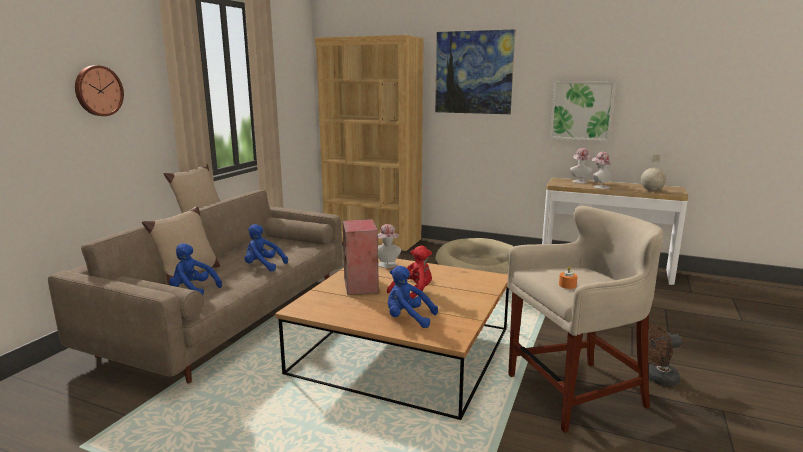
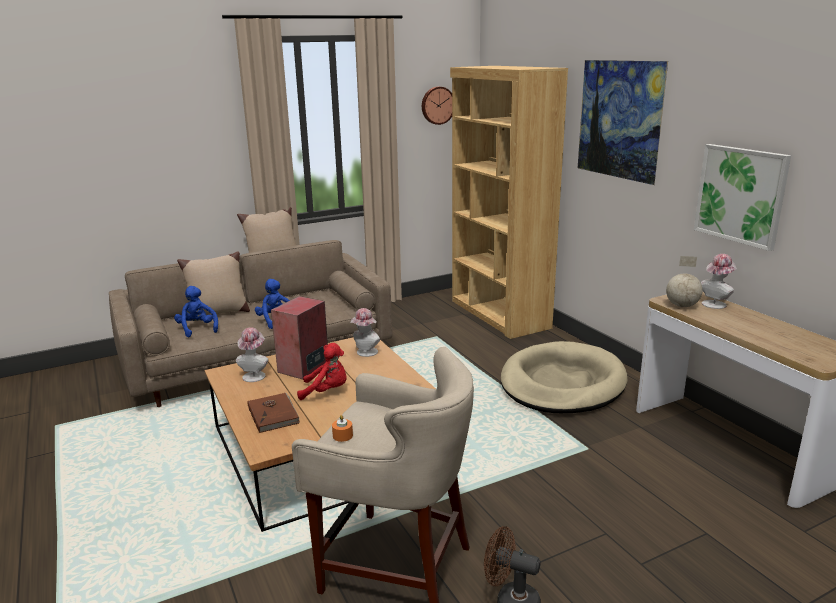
camera: 40 degrees right, 5 degrees up
wall clock [75,65,124,116] -> wall clock moved to [422,87,452,125]
blue plush toy [388,266,438,328] -> brown book [247,393,300,433]
hat [592,152,612,189] -> hat moved to [236,327,268,382]
globe [641,154,667,191] -> globe moved to [666,256,703,307]

